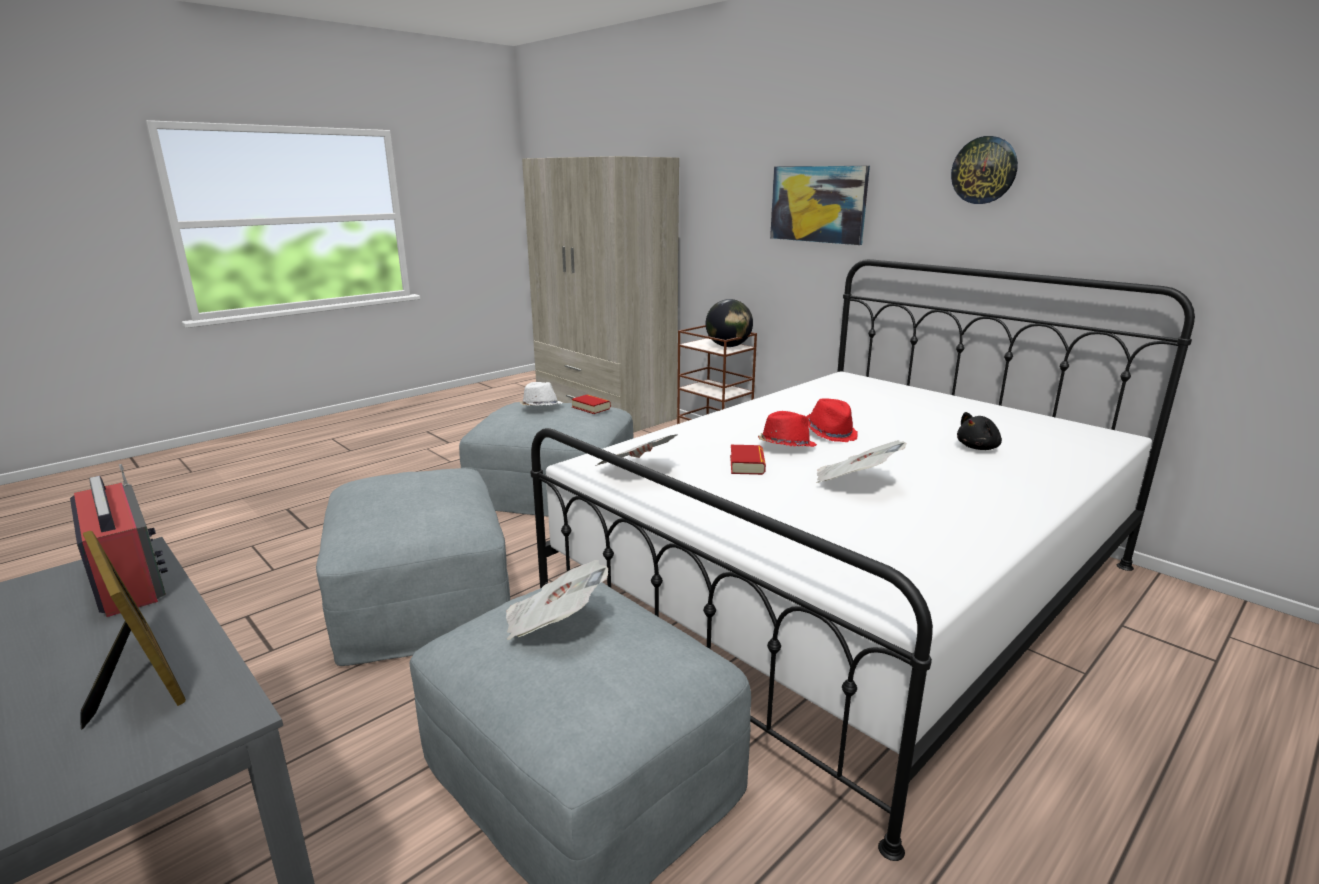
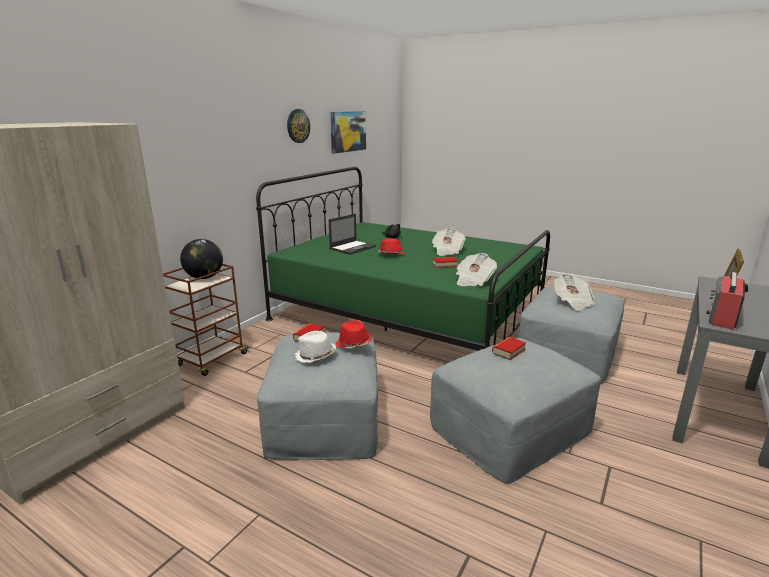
camera: 105 degrees left, 0 degrees up
white bed [531,259,1195,861] -> green bed [256,167,550,351]
red hat [758,411,817,447] -> red hat moved to [336,321,372,348]
picture [770,166,870,245] -> picture moved to [330,112,366,154]
none -> laptop [329,214,376,255]
none -> book [492,337,526,360]

